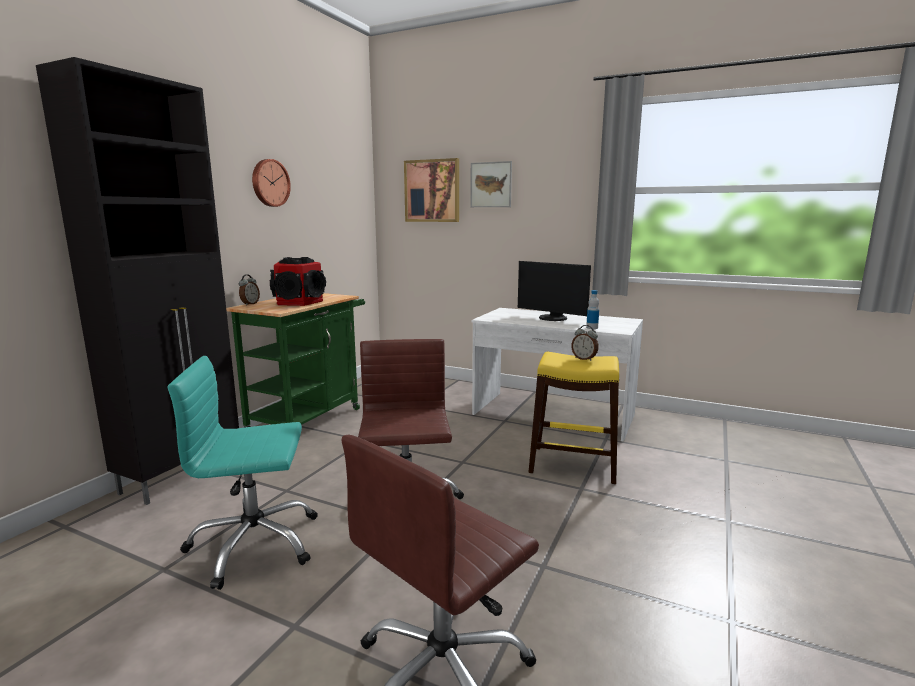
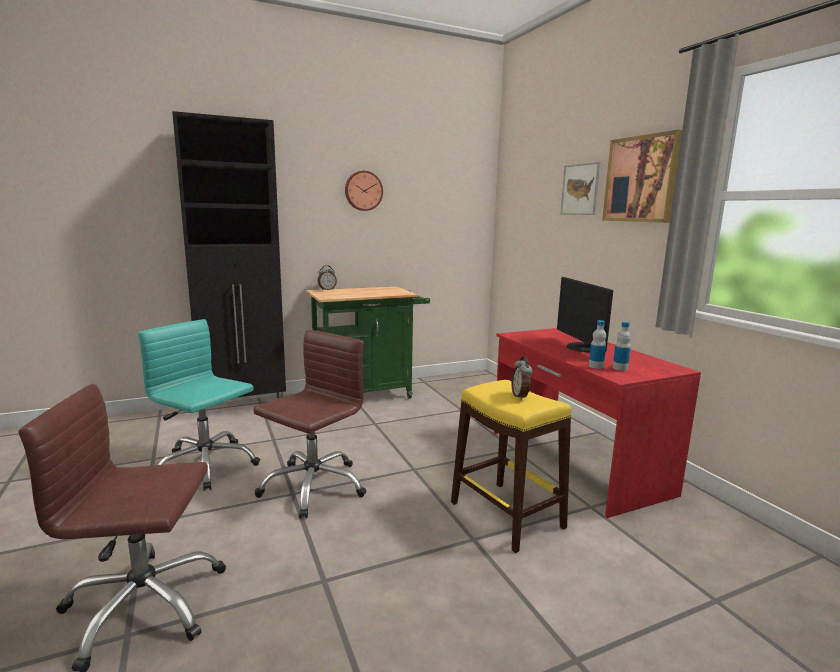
camera: 40 degrees right, 0 degrees up
speaker [270,257,326,306] -> none
picture [404,158,459,222] -> picture moved to [602,130,682,223]
white desk [471,308,643,442] -> red desk [494,328,701,518]
none -> bottle [613,322,631,371]

